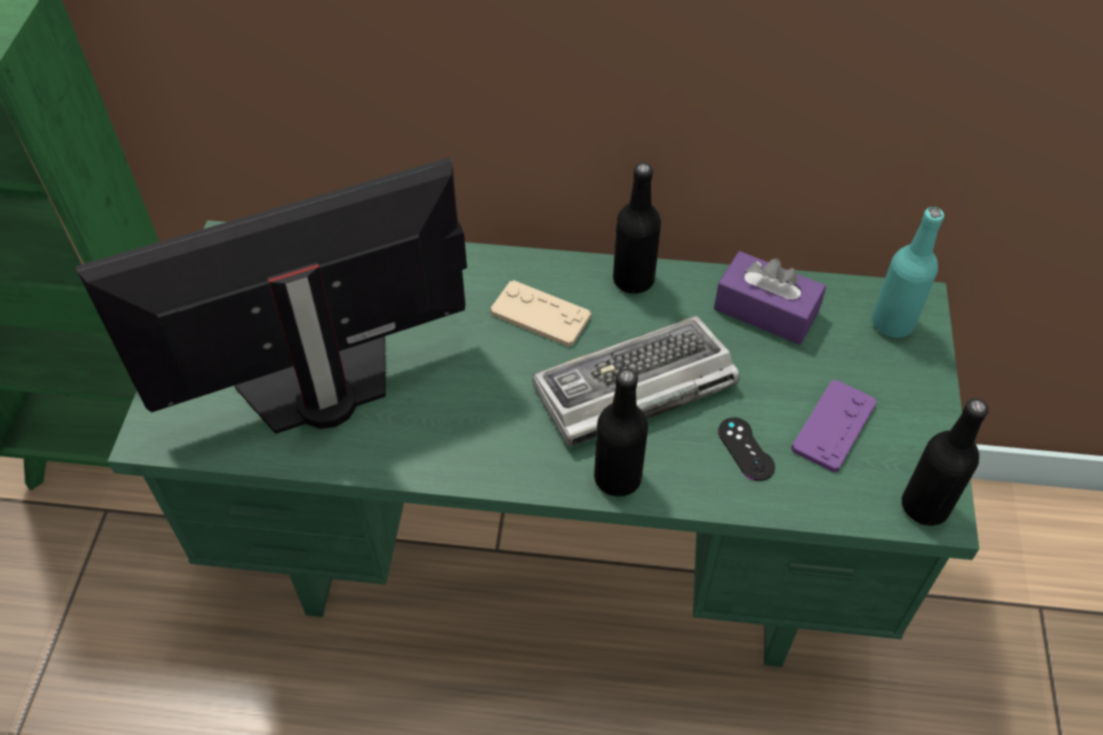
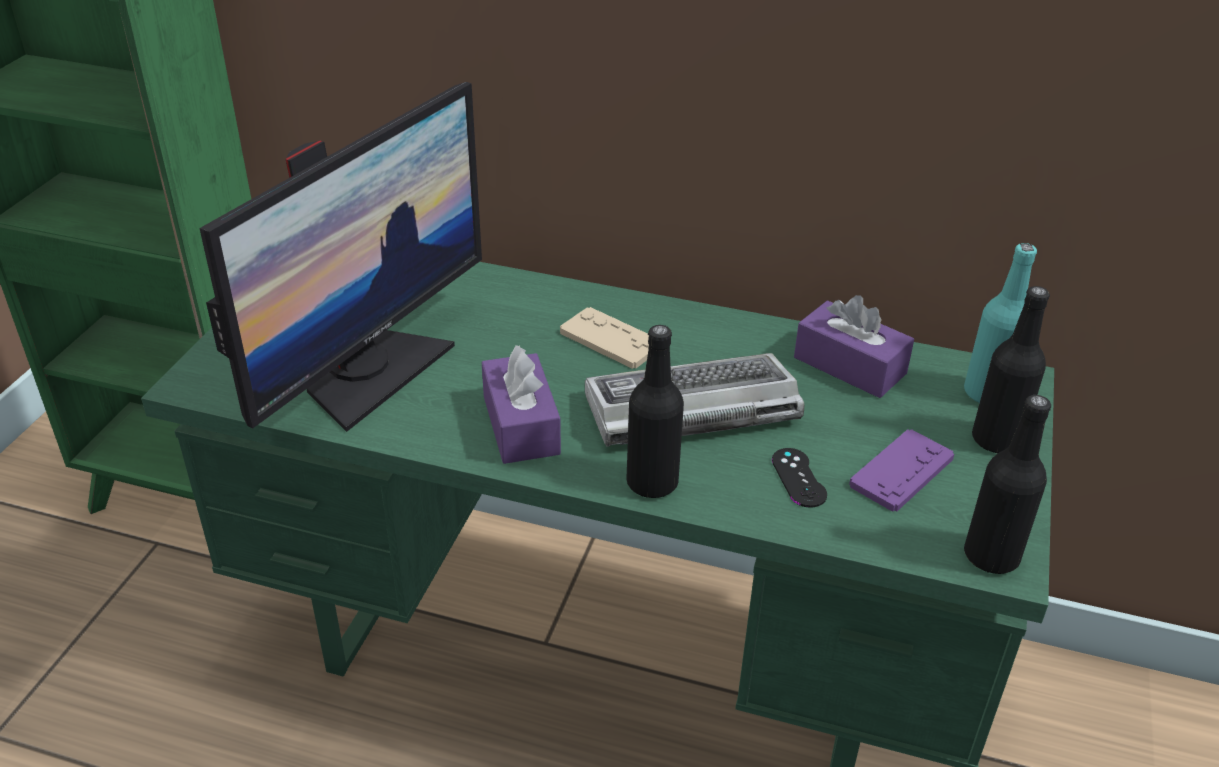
camera: 10 degrees right, 15 degrees down
monitor [76,157,467,434] -> monitor turned 135 degrees clockwise [199,82,482,432]
black bottle [613,163,661,294] -> black bottle moved to [972,286,1050,454]
none -> purple tissue box [482,345,561,464]

